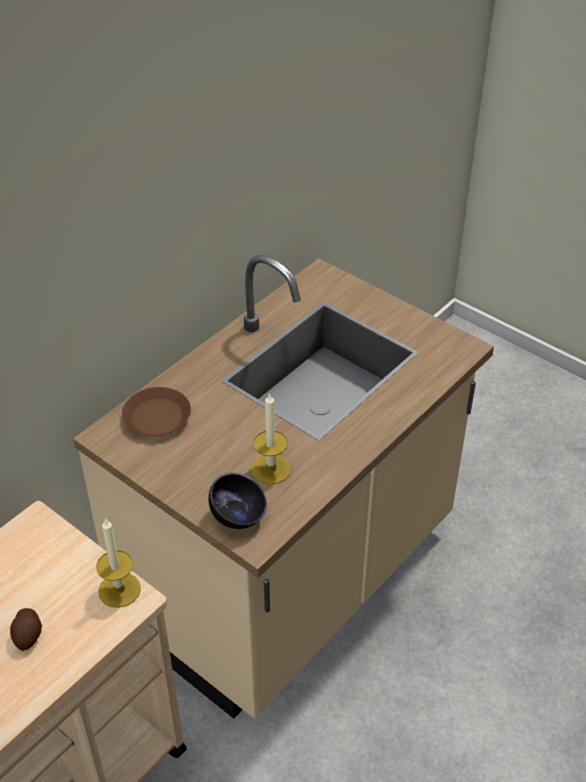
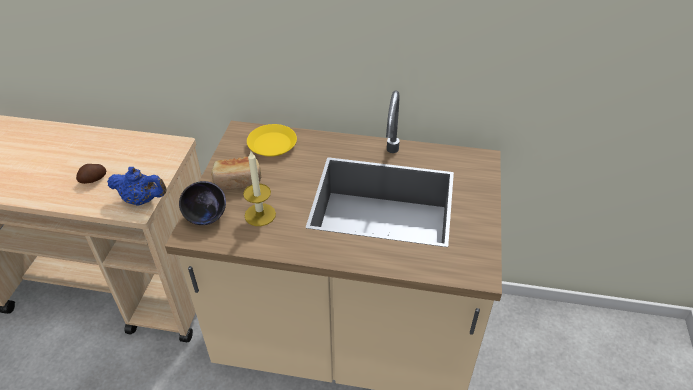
camera: 60 degrees right, 0 degrees up
candle [96,518,141,608] -> blue teapot [107,167,166,206]
brown plate [122,387,191,436] -> yellow plate [247,124,297,157]
none -> bread [211,157,261,190]

